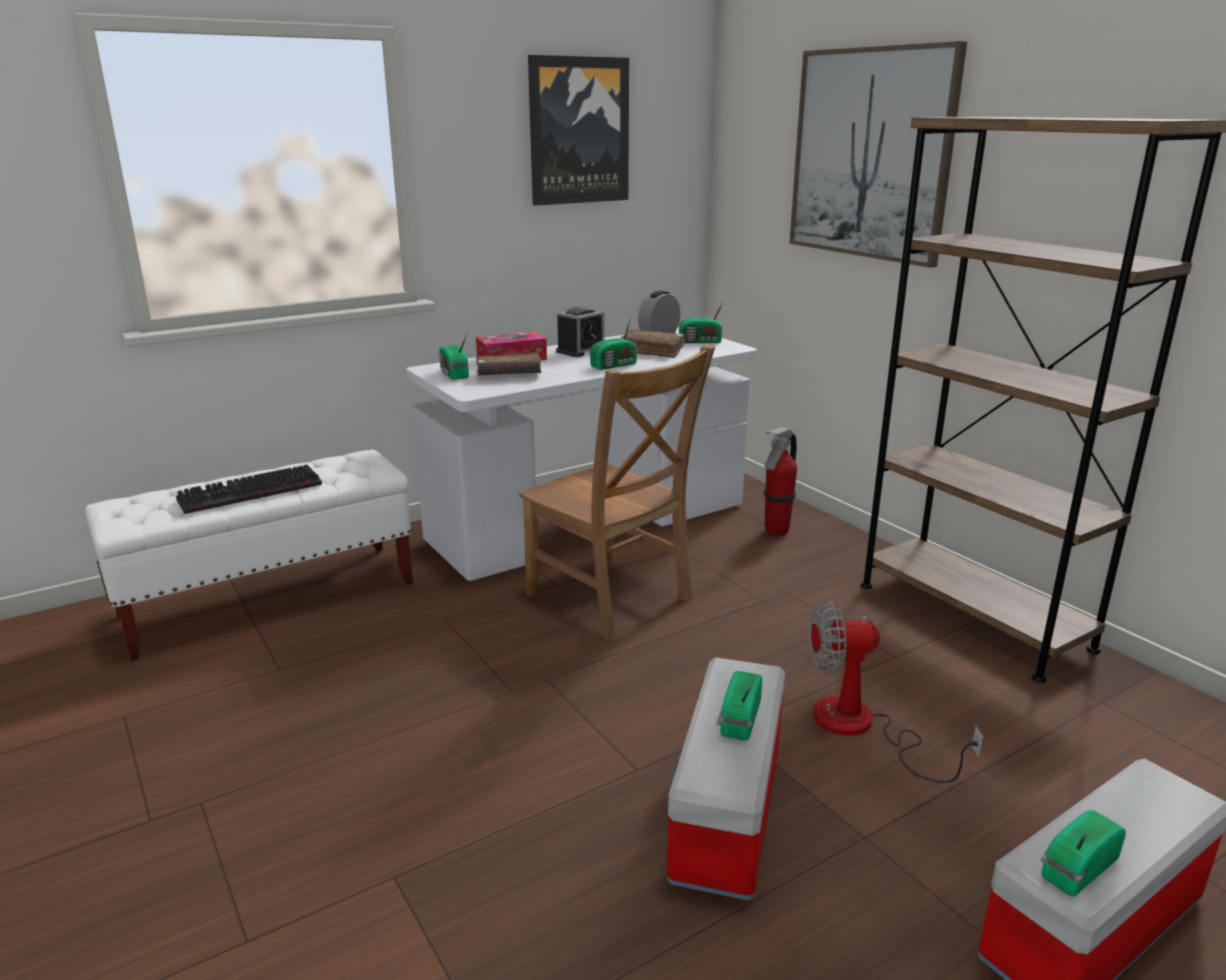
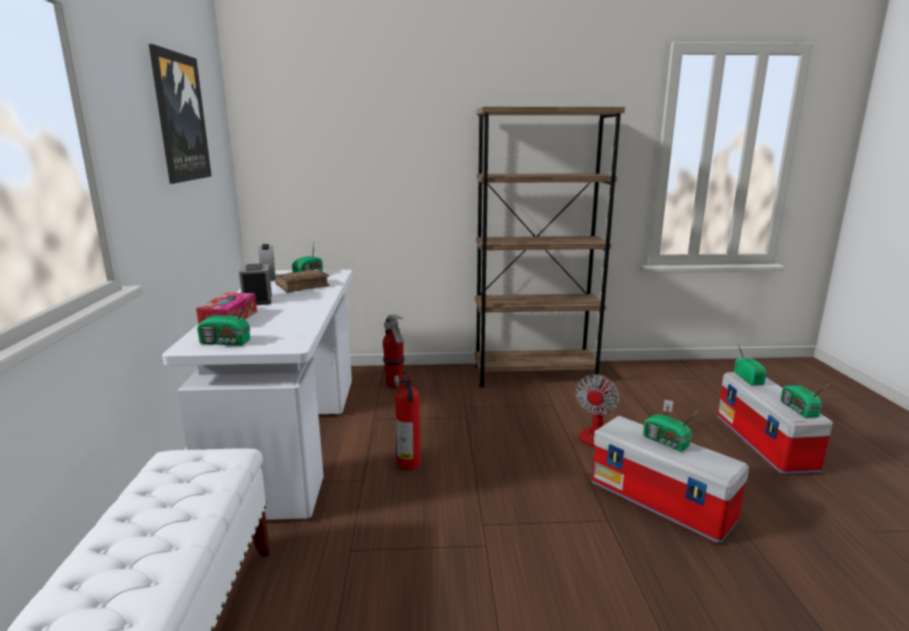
camera: 60 degrees left, 5 degrees down
keyboard [176,465,322,514] -> none
brown book [476,353,542,376] -> none
brown chair [519,345,715,642] -> fire extinguisher [394,371,421,470]
radio [590,316,638,370] -> radio moved to [734,341,766,385]
picture [789,41,967,268] -> none

